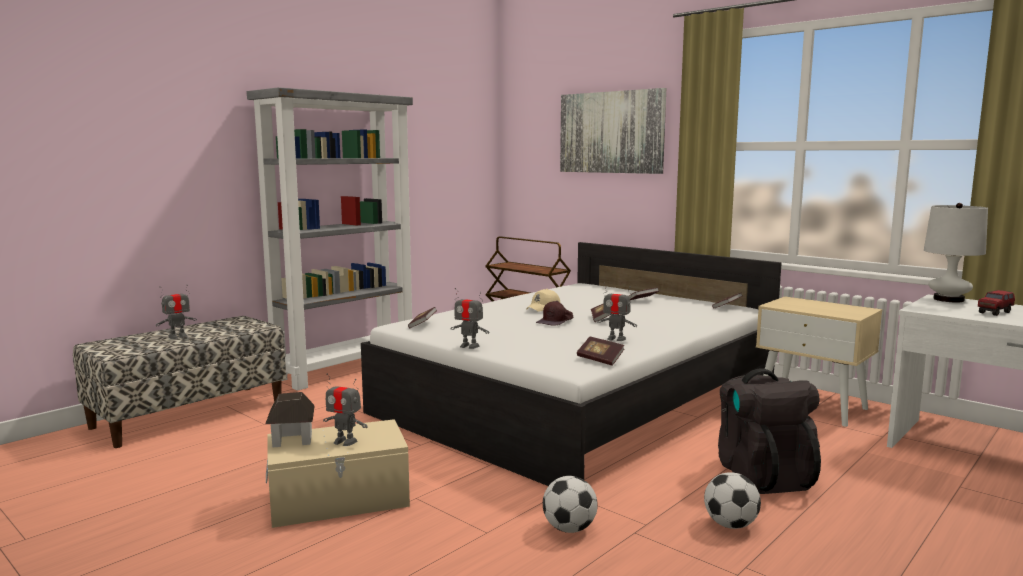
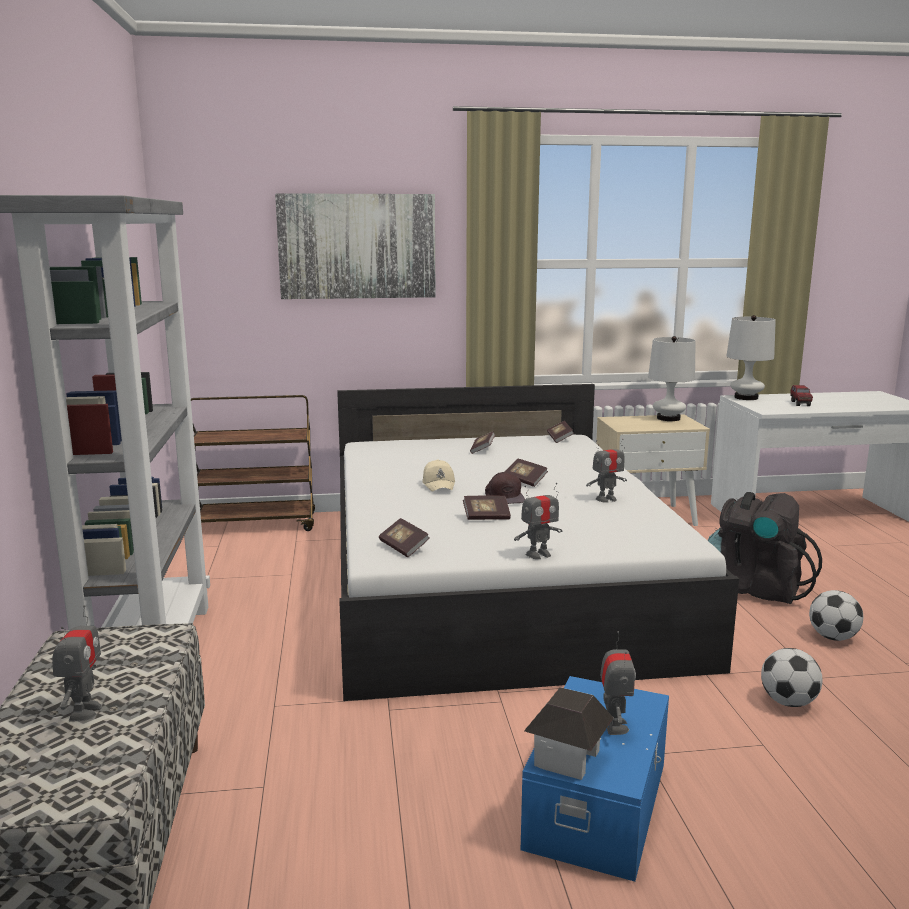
camera: 50 degrees left, 5 degrees up
beige storage box [266,419,410,528] -> blue storage box [521,676,669,882]
toy robot [323,374,368,446] -> toy robot turned 60 degrees counterclockwise [600,631,636,735]
book [577,337,624,366] -> book moved to [463,496,511,520]
none -> white table lamp [648,336,696,421]

